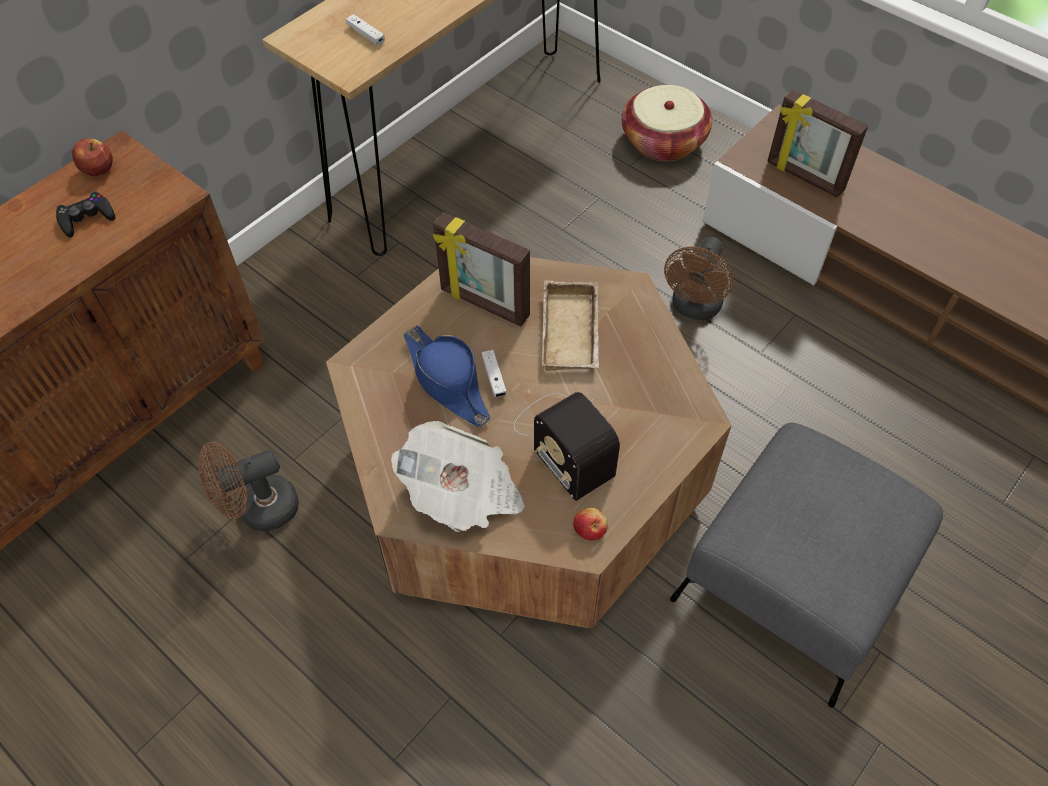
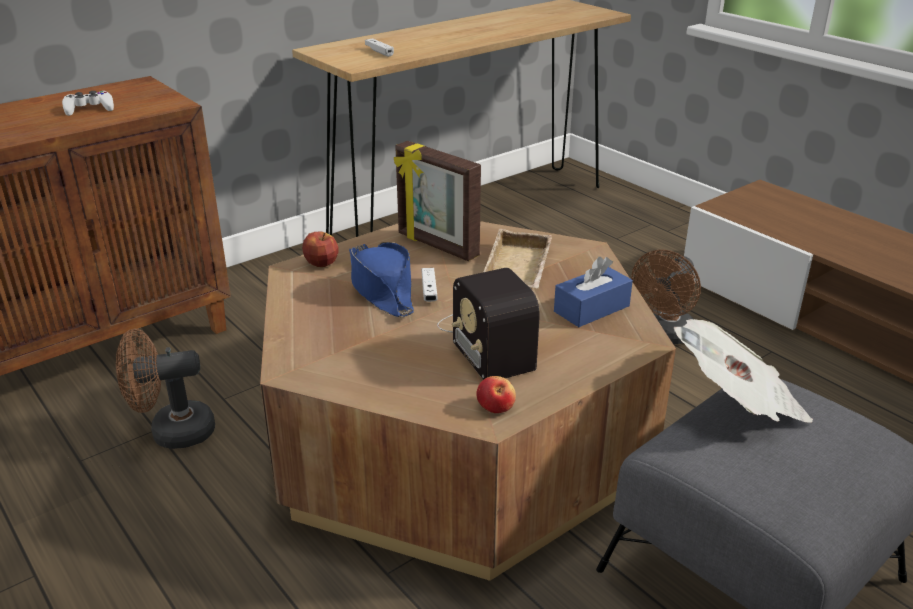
camera: 10 degrees right, 25 degrees down
black game controller [56,191,115,238] -> white game controller [62,91,114,116]
apple [72,138,113,176] -> apple moved to [302,231,339,267]
newspaper [391,421,525,532] -> newspaper moved to [674,319,813,423]
basket [622,85,712,161] -> none
picture frame [767,89,868,198] -> none
none -> blue tissue box [554,257,633,327]

